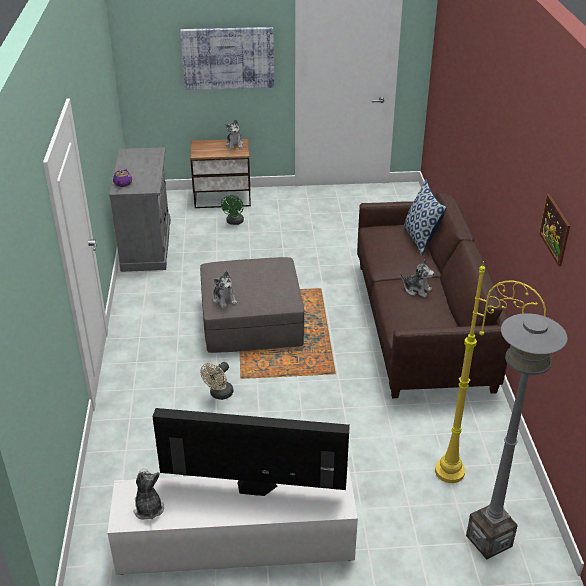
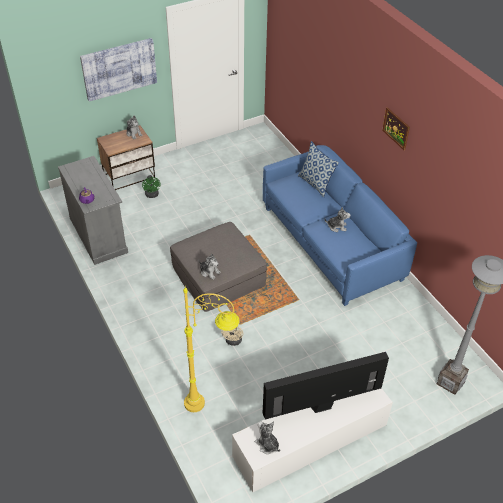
camera: 25 degrees left, 10 degrees up
brown sofa [357,192,510,399] -> blue sofa [263,145,417,306]
yellow floor lamp [435,261,546,483] -> yellow floor lamp moved to [183,287,240,412]
picture [539,194,570,267] -> picture moved to [382,107,410,150]

